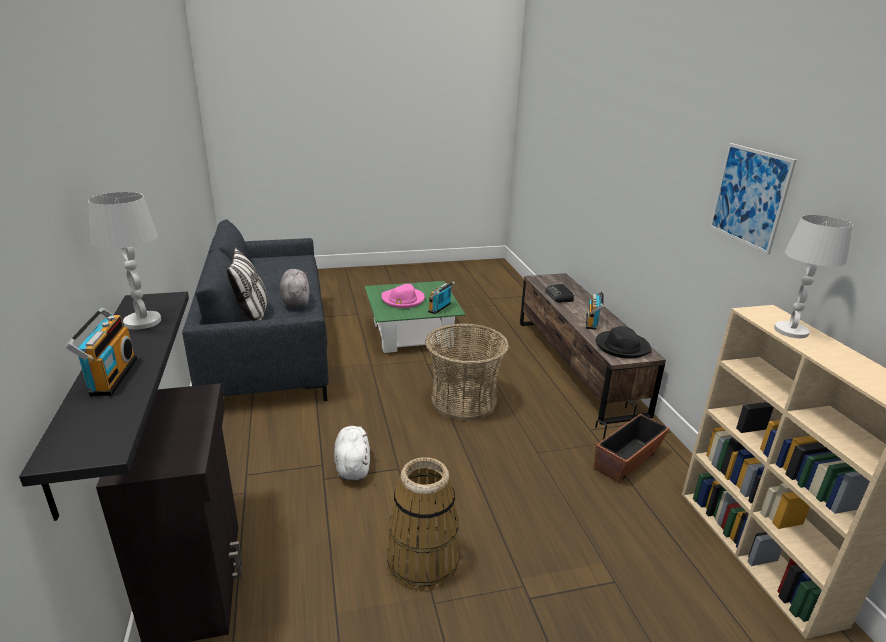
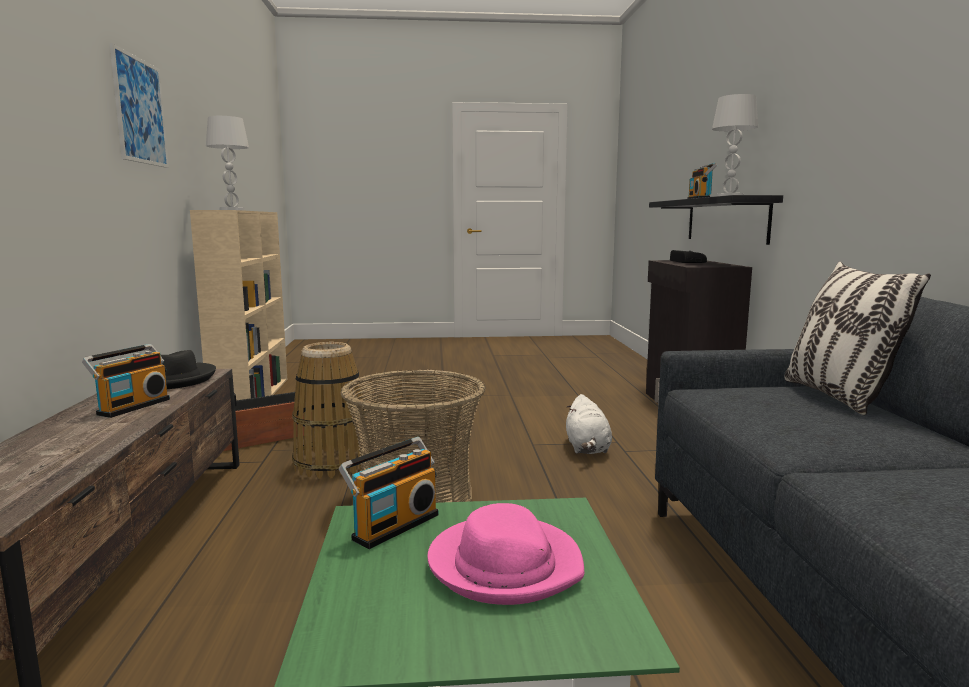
camera: 170 degrees left, 15 degrees down
grey plush toy [280,269,310,308] -> none
basket [387,457,460,592] -> basket moved to [292,342,370,479]
radio [546,284,574,302] -> radio moved to [670,250,707,263]

